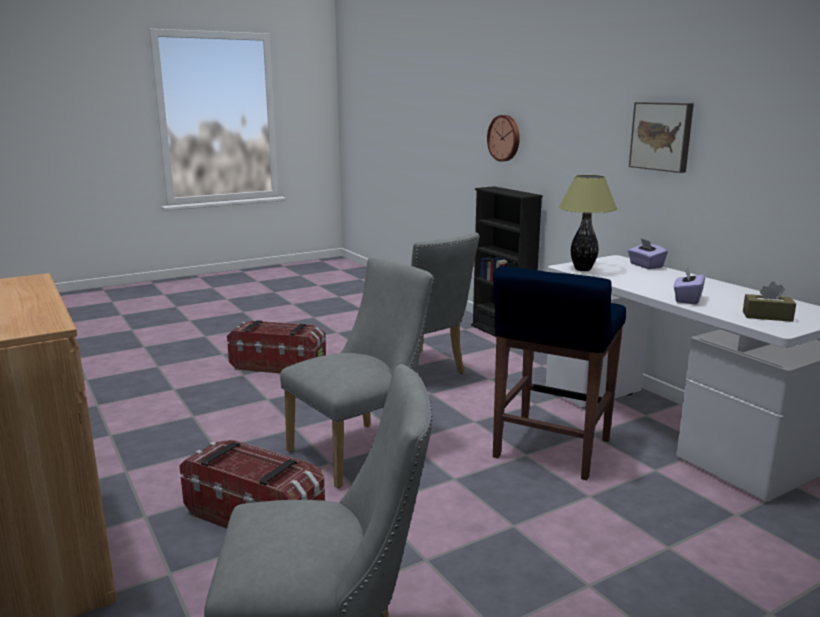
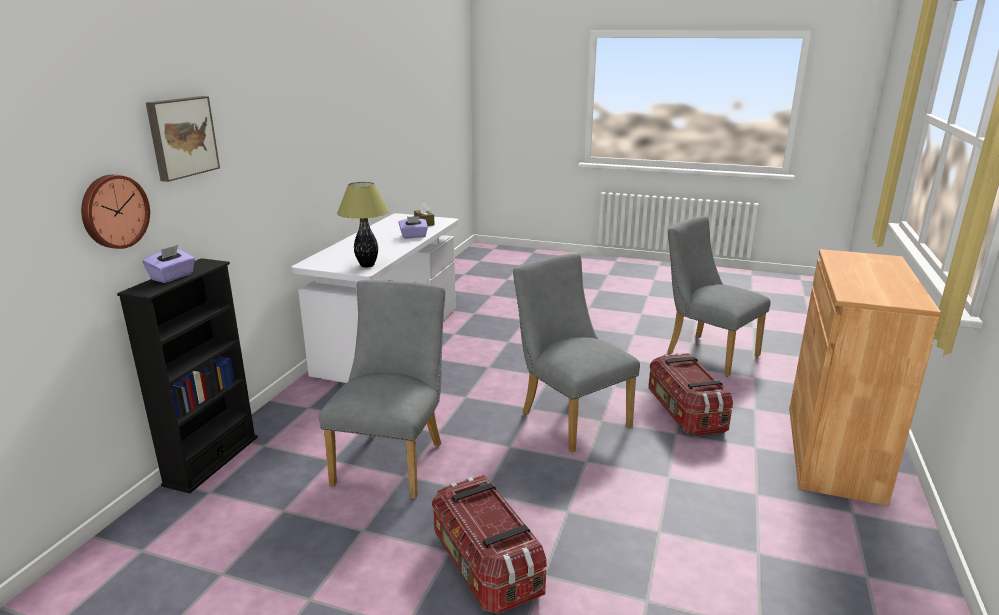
camera: 130 degrees left, 5 degrees up
grey chair [280,257,434,489] -> grey chair turned 45 degrees clockwise [513,254,640,453]
blue stool [493,266,626,480] -> none
purple tissue box [628,238,668,269] -> purple tissue box moved to [143,245,195,283]
picture [629,102,694,173] -> picture moved to [146,96,220,182]

